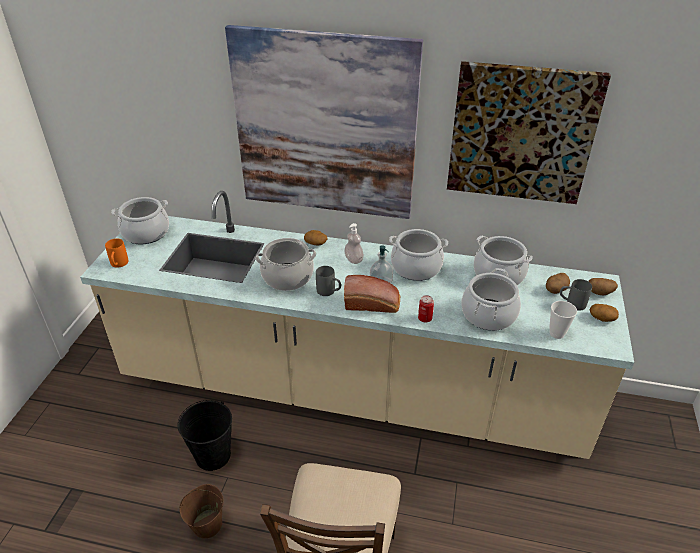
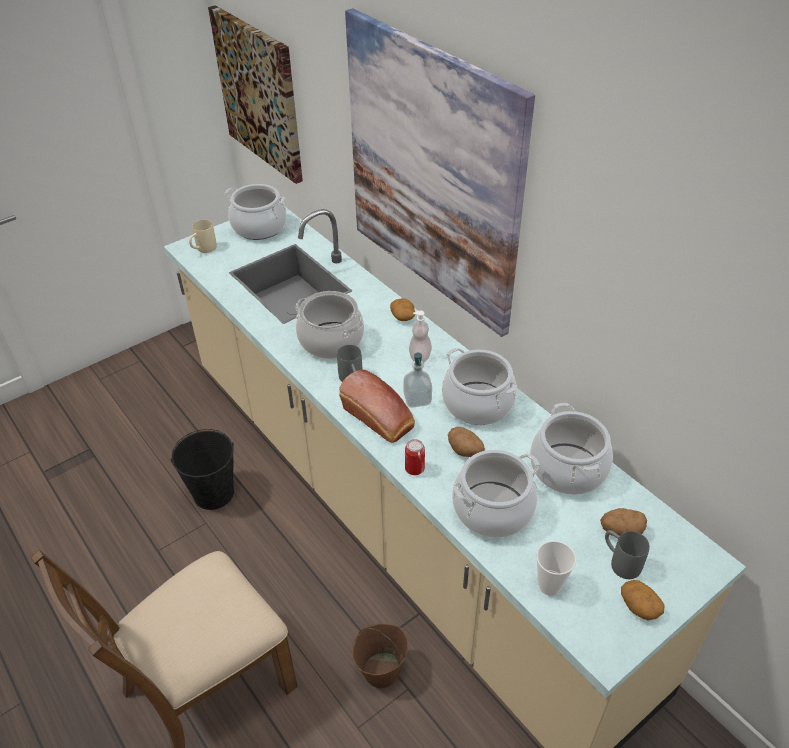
camera: 40 degrees right, 5 degrees up
orange mug [105,239,129,268] -> beige mug [189,220,217,253]
brown bucket [179,484,224,538] -> brown bucket moved to [352,623,408,688]
picture [447,61,611,204] -> picture moved to [208,5,303,184]
potato [588,278,618,296] -> potato moved to [448,427,485,457]

